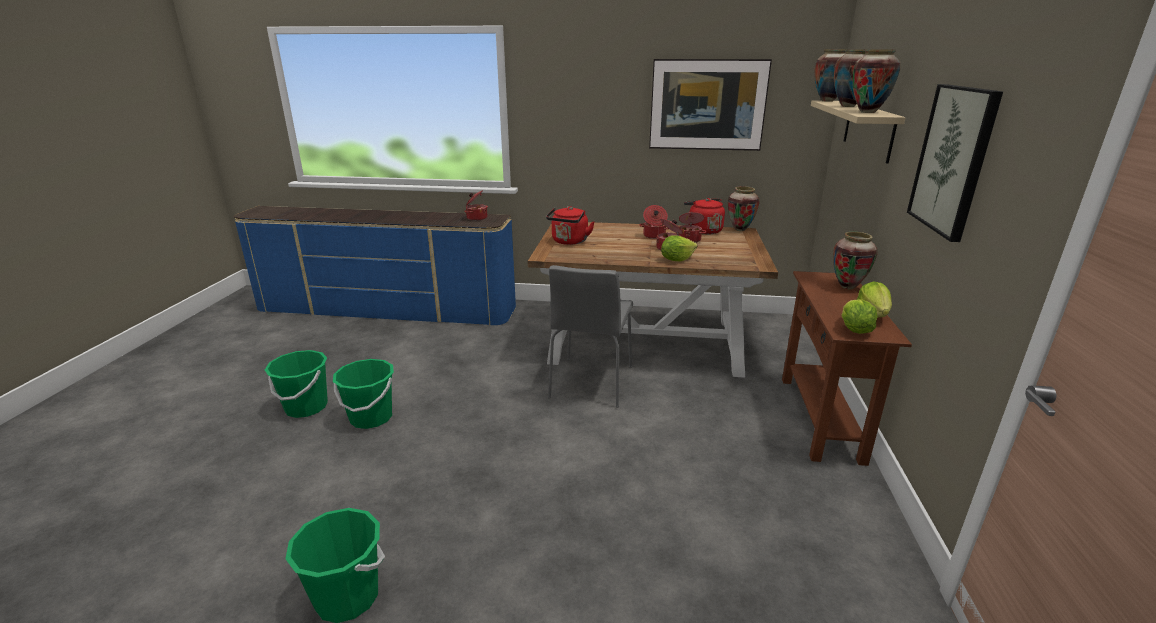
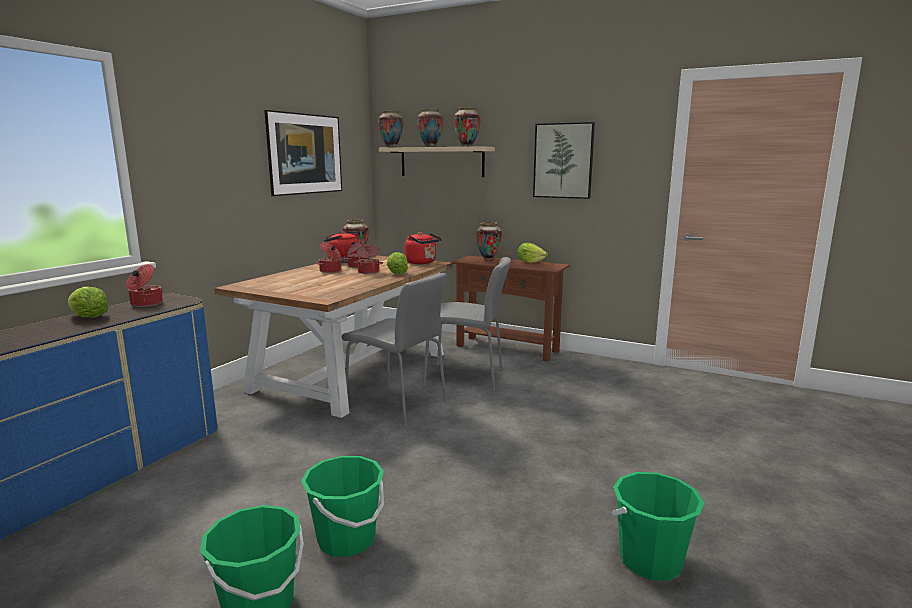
camera: 70 degrees left, 10 degrees down
red kettle [546,206,594,245] -> red kettle moved to [404,232,442,264]
lettuce [841,300,878,334] -> lettuce moved to [68,286,109,318]
none -> grey chair [423,257,511,392]

